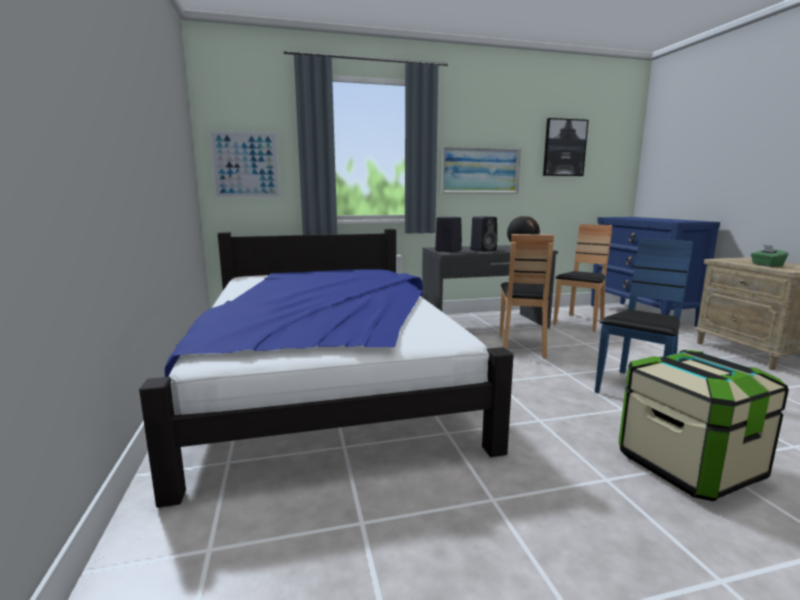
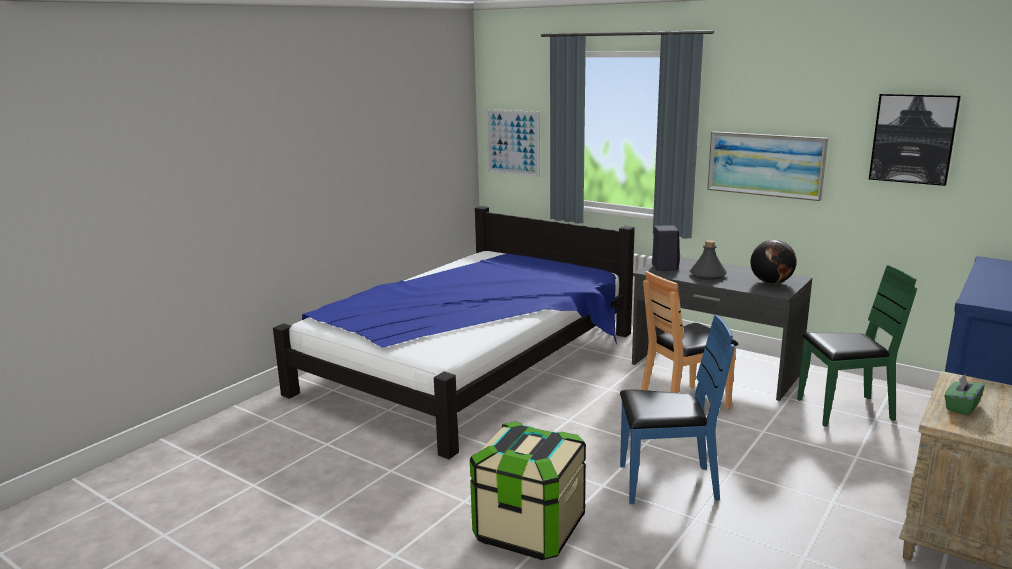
camera: 50 degrees right, 5 degrees up
black speaker [471,216,497,252] -> grey bottle [689,240,727,280]
brown chair [553,224,612,332] -> green chair [797,265,917,427]

